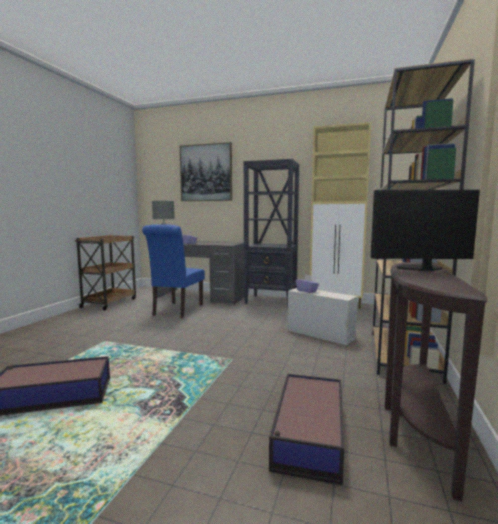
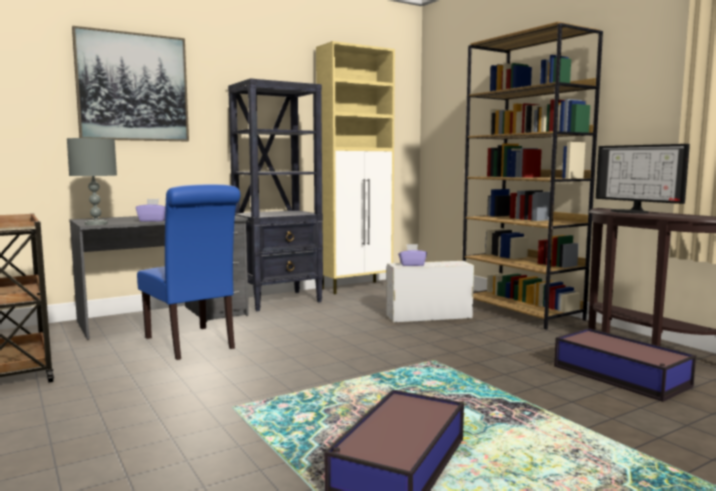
camera: 50 degrees left, 0 degrees up
monitor [371,190,480,271] -> monitor turned 75 degrees counterclockwise [596,144,690,213]

